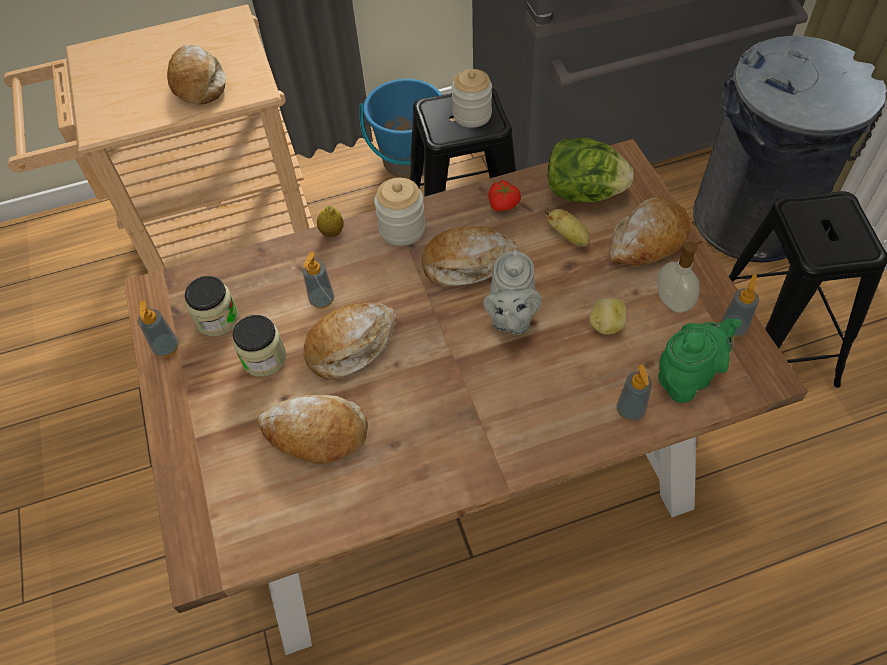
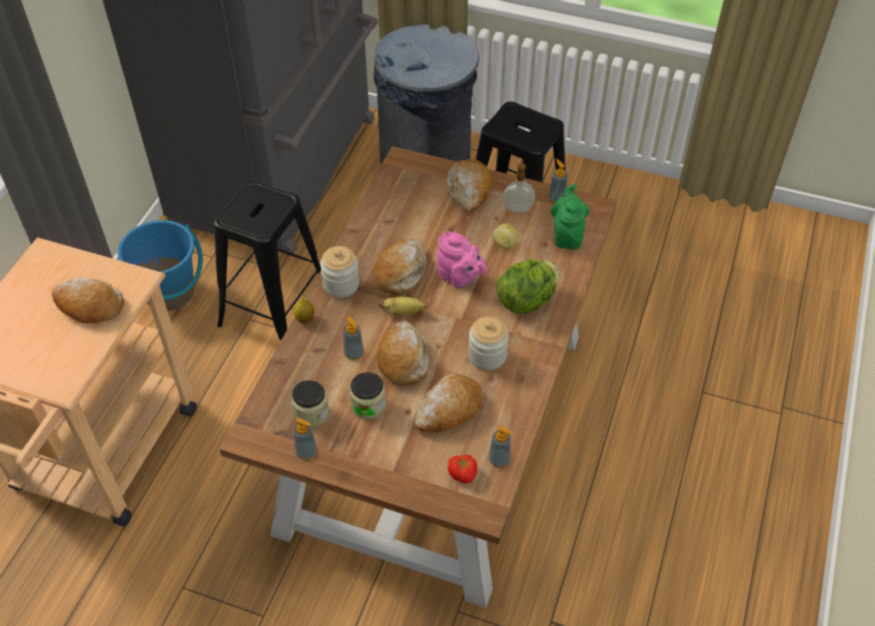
camera: 55 degrees left, 5 degrees down
jar [452,69,492,128] -> jar moved to [468,316,509,370]
grey teapot [483,249,541,335] -> pink teapot [437,231,487,289]
tomato [488,180,521,212] -> tomato moved to [448,455,477,484]
banana [544,206,590,247] -> banana moved to [379,297,426,314]
lettuce [548,138,634,202] -> lettuce moved to [496,259,559,314]
soap dispenser [617,365,652,421] -> soap dispenser moved to [489,425,513,468]

